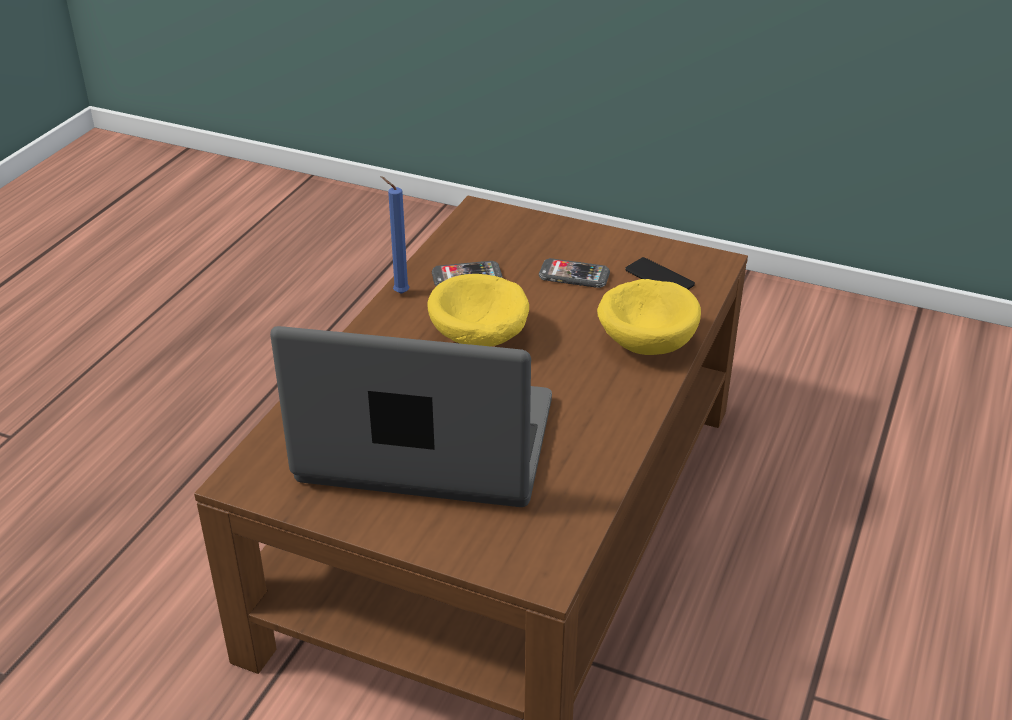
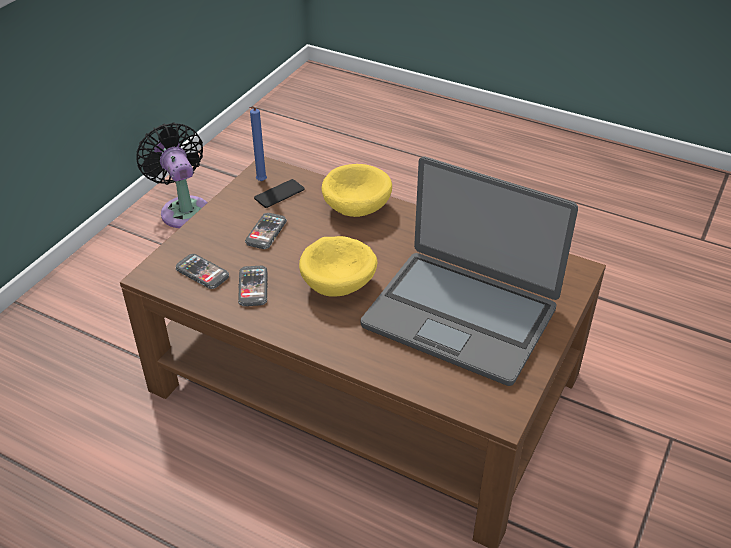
camera: 85 degrees left, 5 degrees up
laptop [270,326,552,507] -> laptop turned 75 degrees counterclockwise [361,156,578,386]
blue candle [380,176,409,294] -> blue candle moved to [250,107,267,181]
none -> black fan [136,122,207,228]
none -> phone [176,254,229,289]

